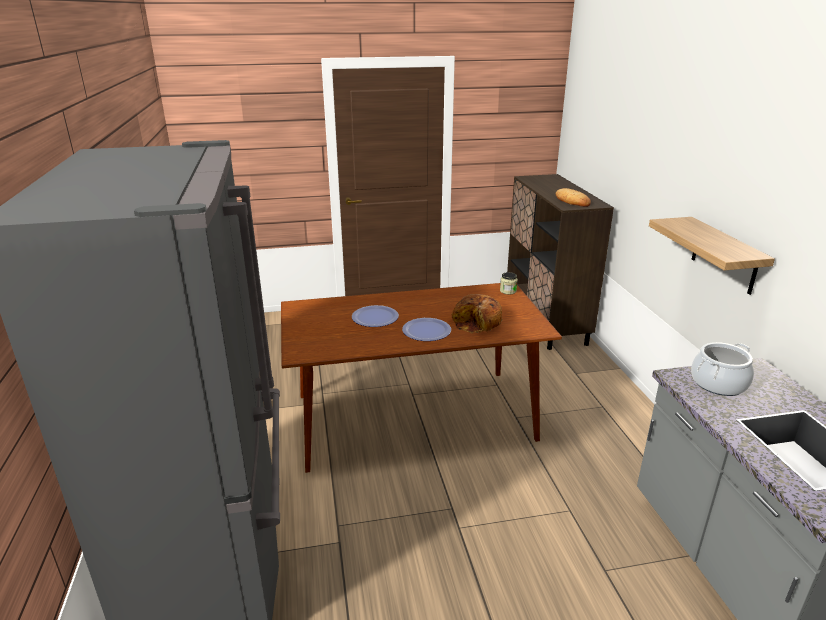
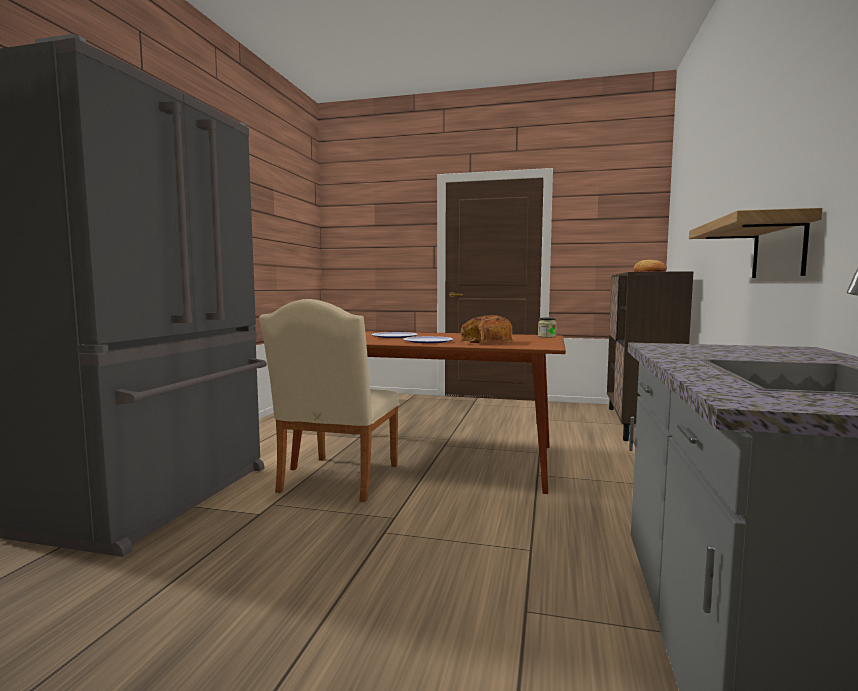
camera: 25 degrees right, 20 degrees down
cooking pot [691,342,754,396] -> none
none -> beige chair [259,299,399,502]

